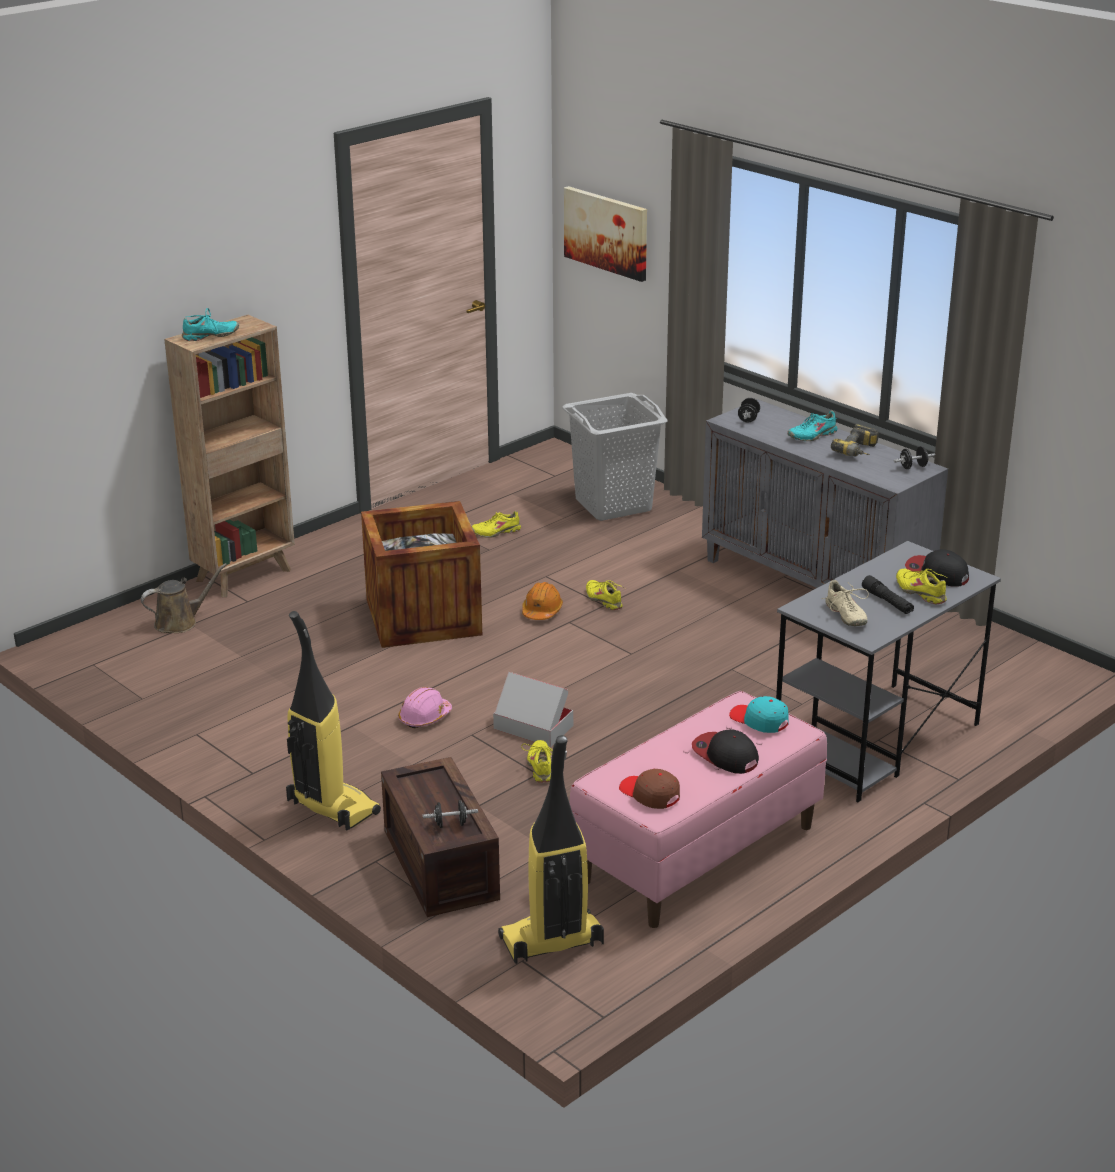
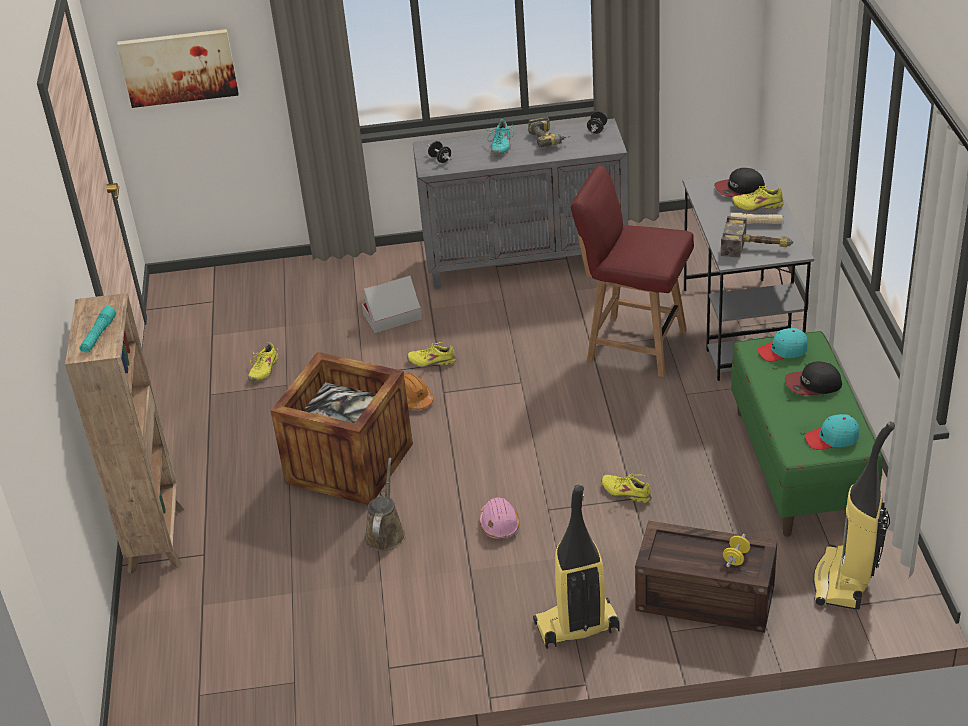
camera: 50 degrees left, 10 degrees up
brown watering can [141,563,227,633] -> brown watering can moved to [364,458,406,551]
turquoise shoe [182,308,239,341] -> turquoise flashlight [79,306,116,352]
black dumbbell [423,800,478,828] -> yellow dumbbell [723,534,750,567]
cardboard box [493,672,573,747] -> cardboard box moved to [362,276,423,333]
grey laundry basket [562,393,667,521] -> none
pink bench [570,691,827,928] -> green bench [731,331,882,537]
brown cap [619,769,680,809] -> turquoise cap [805,414,859,450]
beige shoe [822,580,869,626] -> hammer [721,216,793,258]
black flashlight [862,575,914,614] -> beige flashlight [731,213,784,224]
none -> red chair [571,166,694,377]

